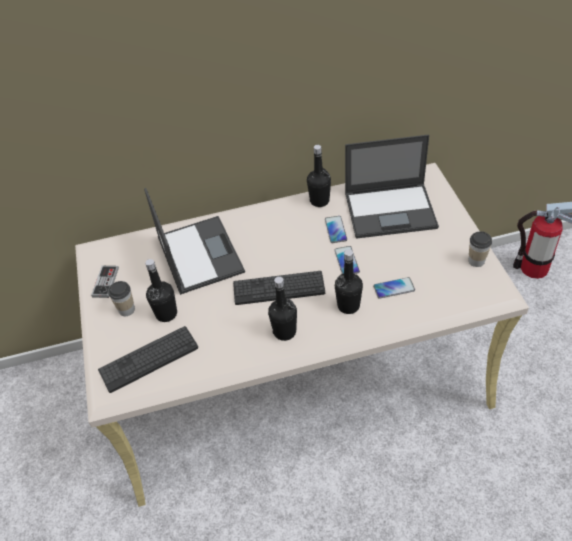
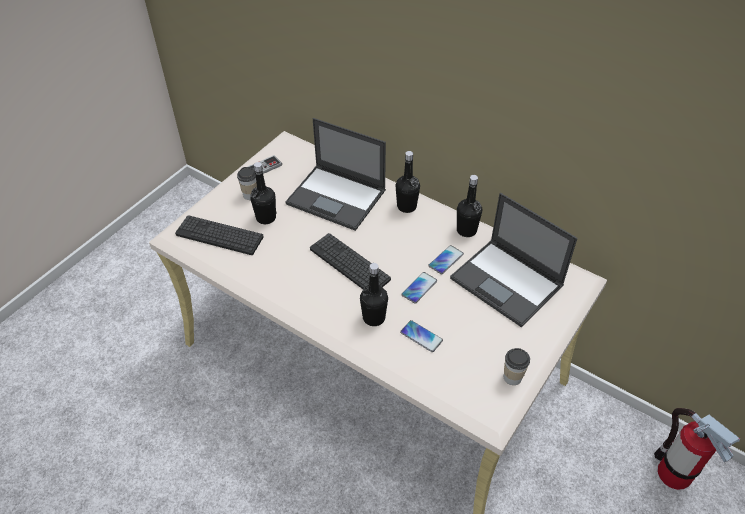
camera: 45 degrees right, 0 degrees up
laptop [144,188,245,295] -> laptop turned 90 degrees clockwise [285,118,386,231]
black bottle [268,277,297,341] -> black bottle moved to [396,151,420,213]

